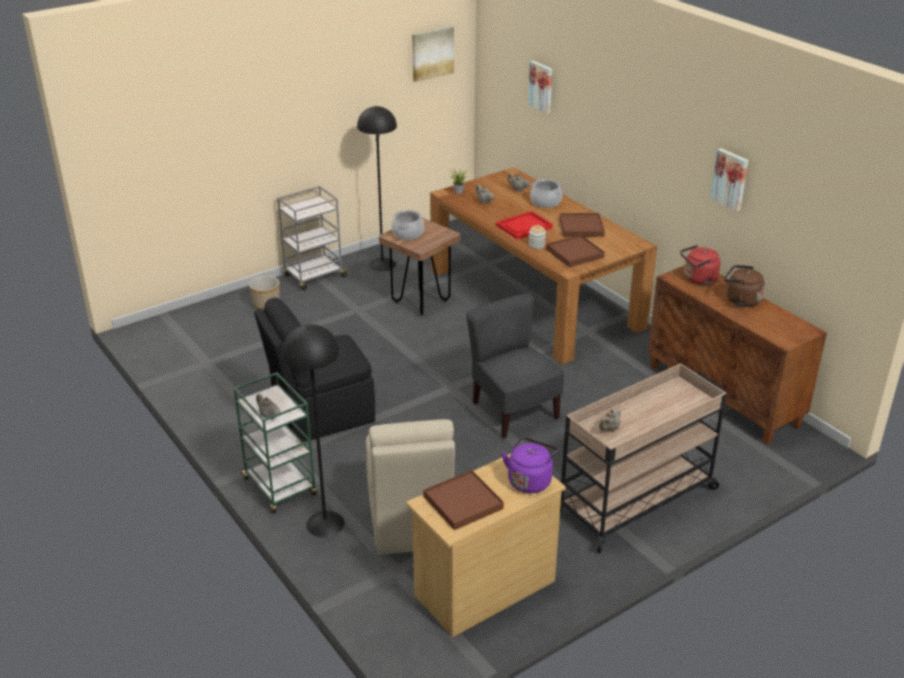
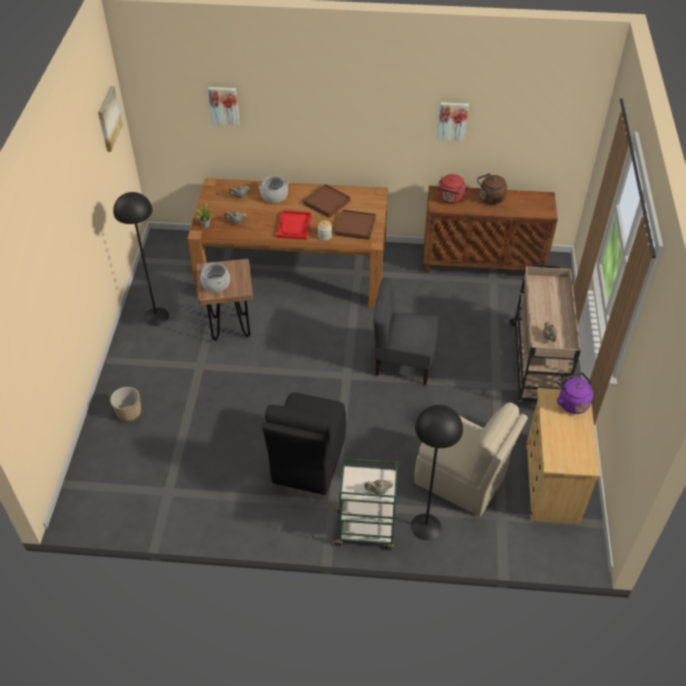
camera: 50 degrees left, 15 degrees up
grey cart [277,186,349,290] -> none
brown tray [423,470,504,530] -> none

